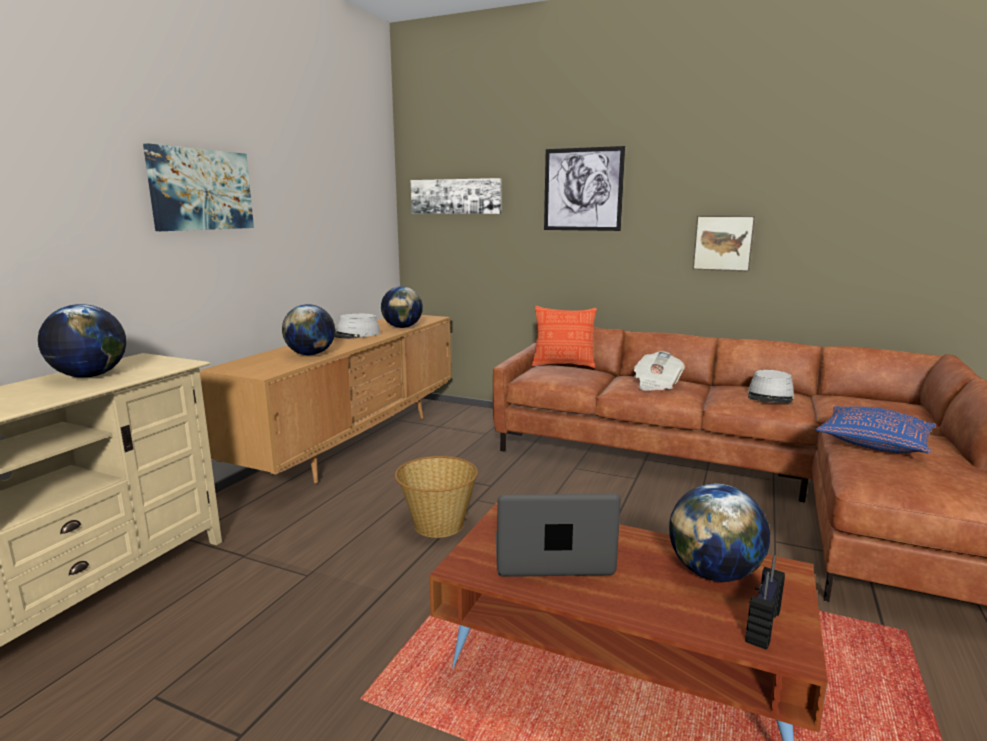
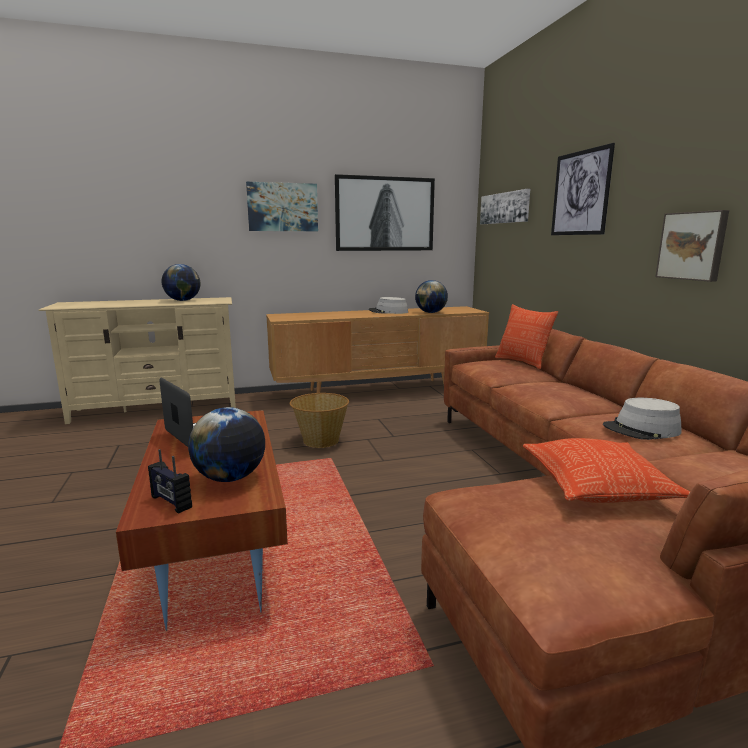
camera: 50 degrees right, 0 degrees up
globe [282,304,335,355] -> none
newspaper [633,351,685,391] -> none
radio [745,555,785,650] -> radio turned 135 degrees counterclockwise [148,449,192,513]
blue pillow [816,406,936,454] -> orange pillow [523,438,690,503]
none -> picture [335,174,435,251]

